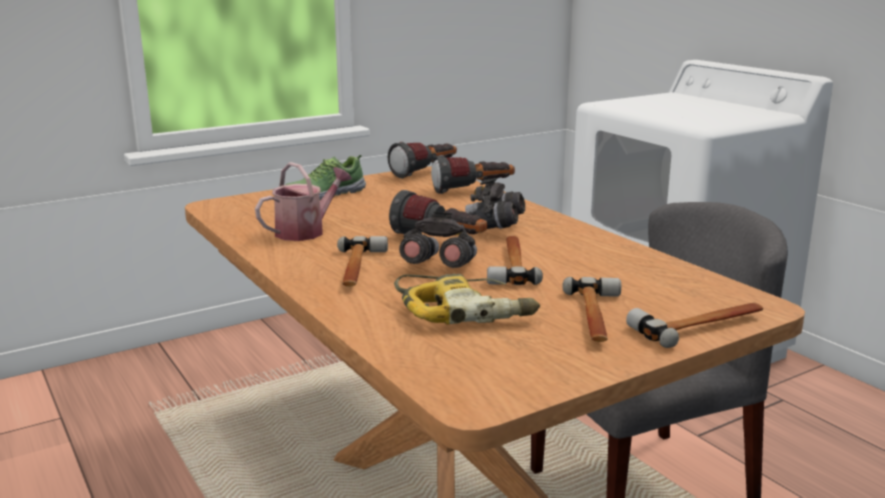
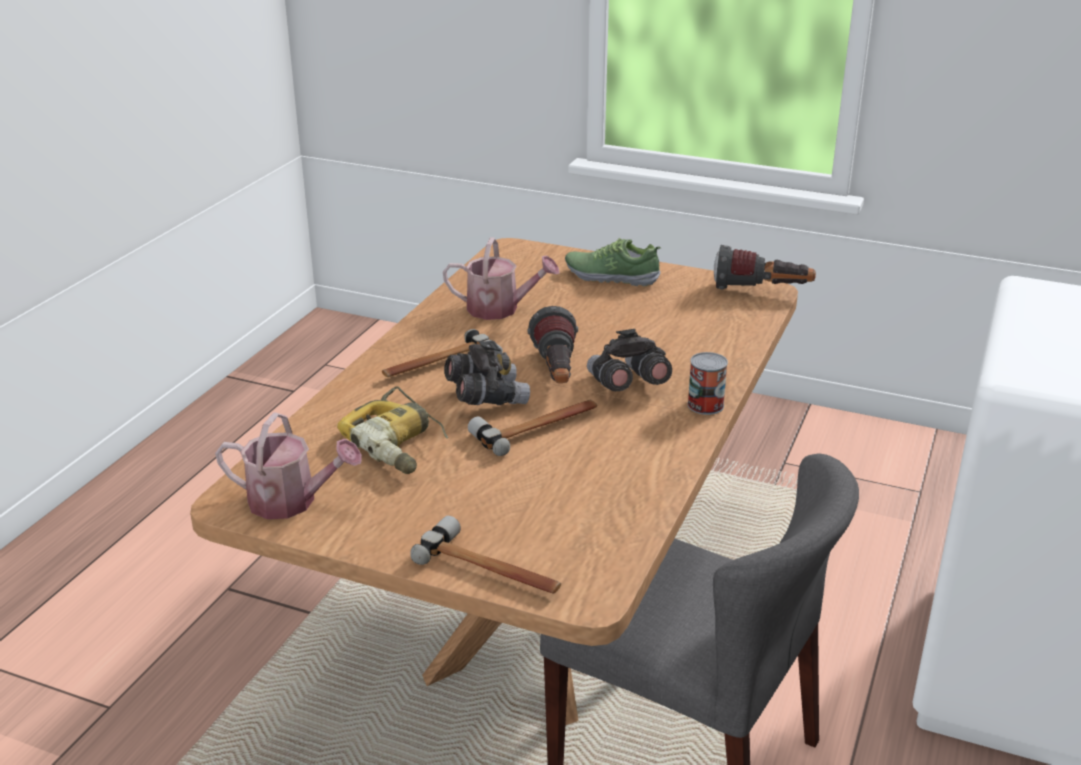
camera: 55 degrees right, 10 degrees up
flashlight [431,155,515,194] -> none
hammer [562,277,621,342] -> none
none -> watering can [215,412,362,519]
none -> can [687,352,728,415]

